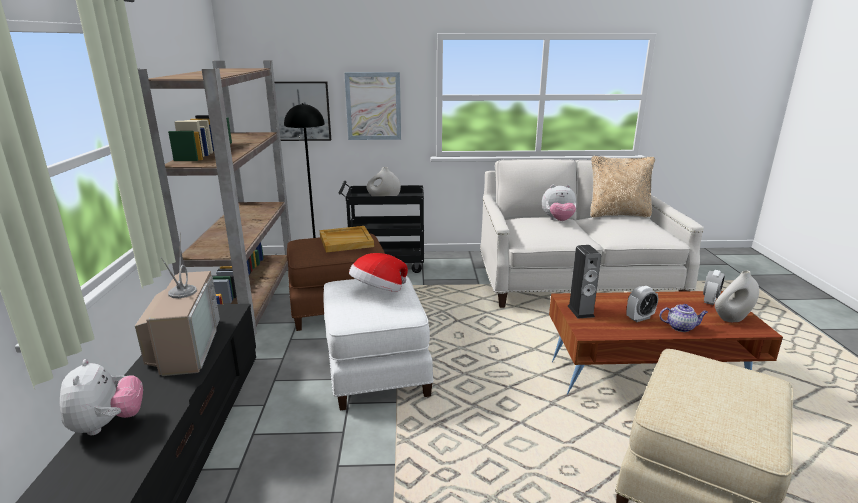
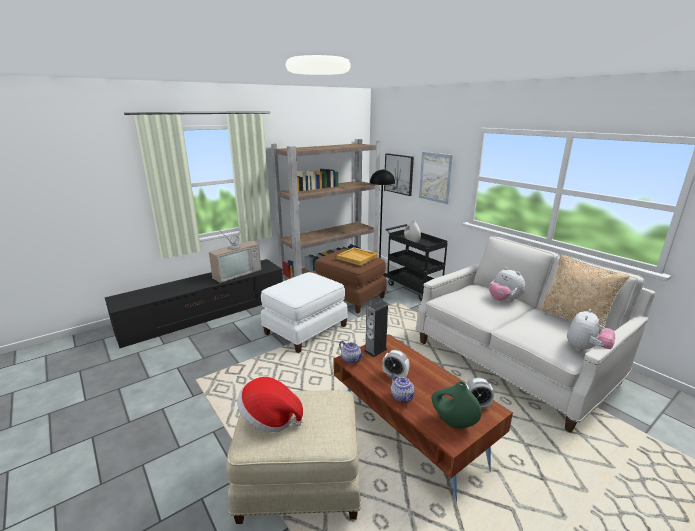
camera: 55 degrees right, 0 degrees up
plush toy [60,359,143,435] -> plush toy moved to [567,309,615,352]
hat [349,253,408,292] -> hat moved to [237,377,303,432]
white vase [715,270,759,323] -> green vase [432,381,482,429]
none -> teapot [339,341,364,364]

